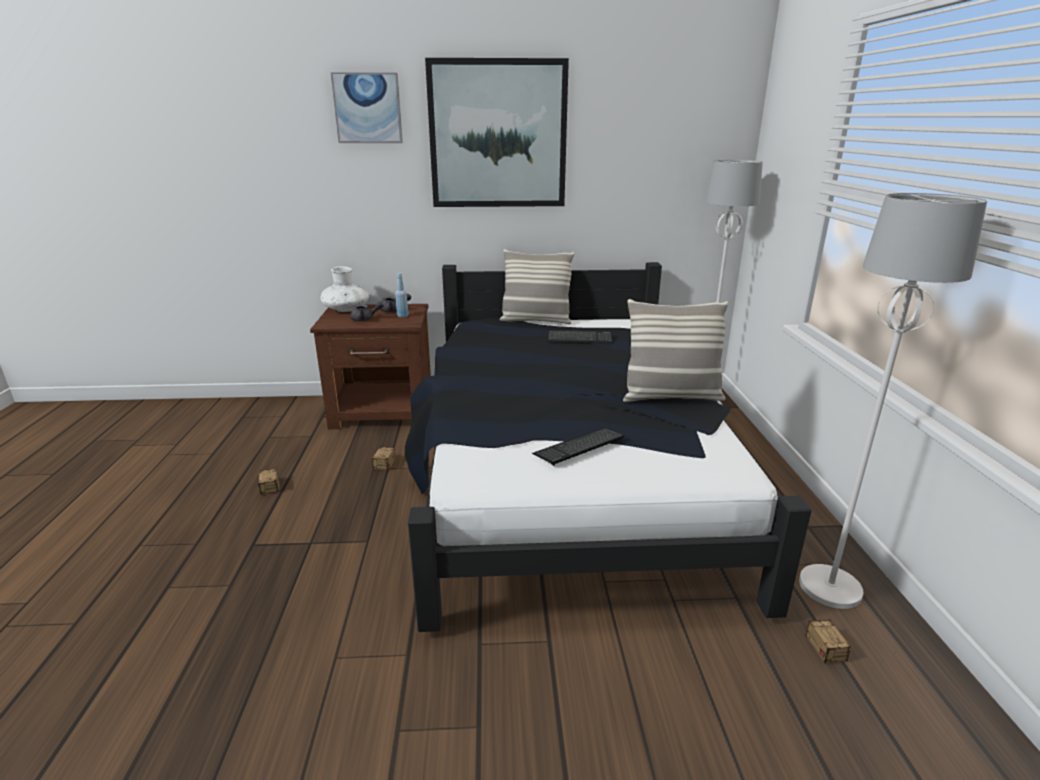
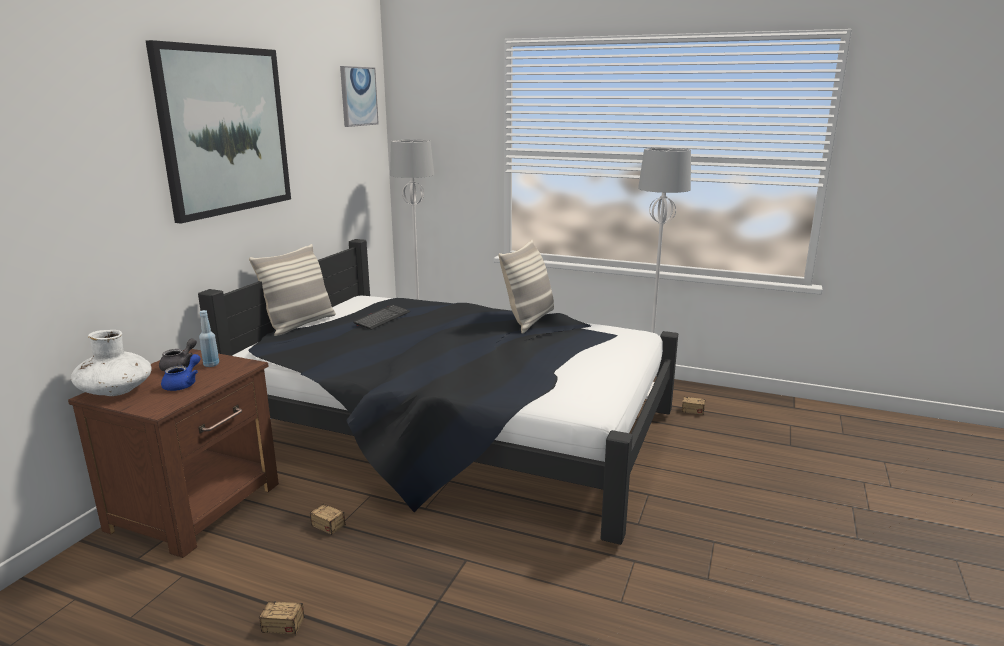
camera: 65 degrees left, 5 degrees down
picture [331,72,403,143] -> picture moved to [340,66,379,127]
grey teapot [350,302,384,321] -> blue teapot [161,354,201,391]
keyboard [532,428,625,466] -> none

